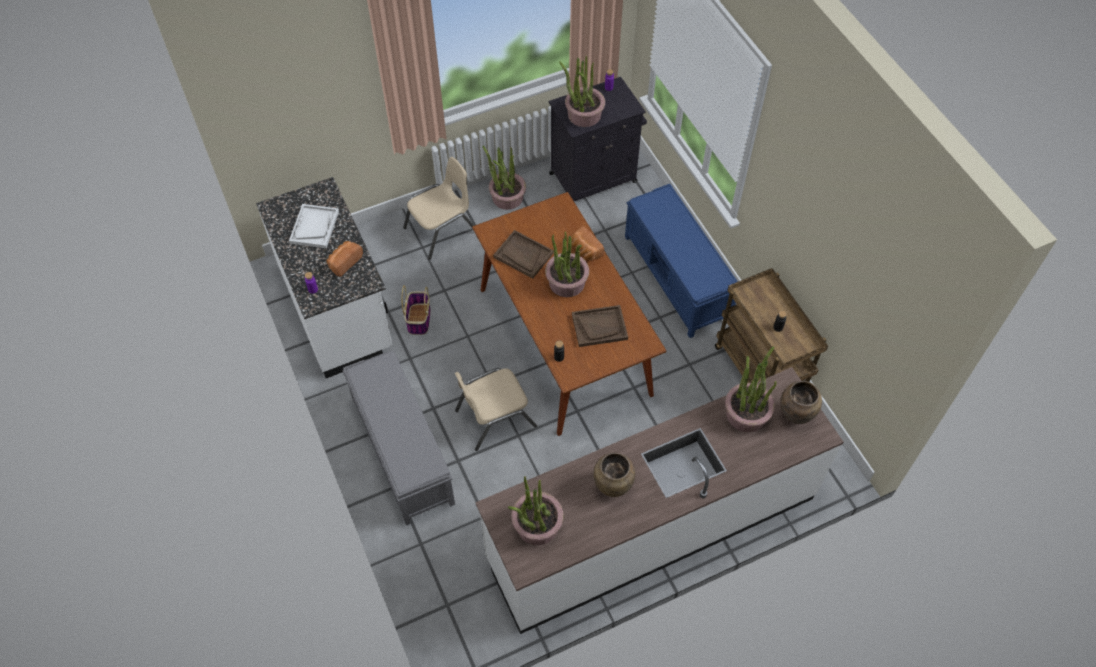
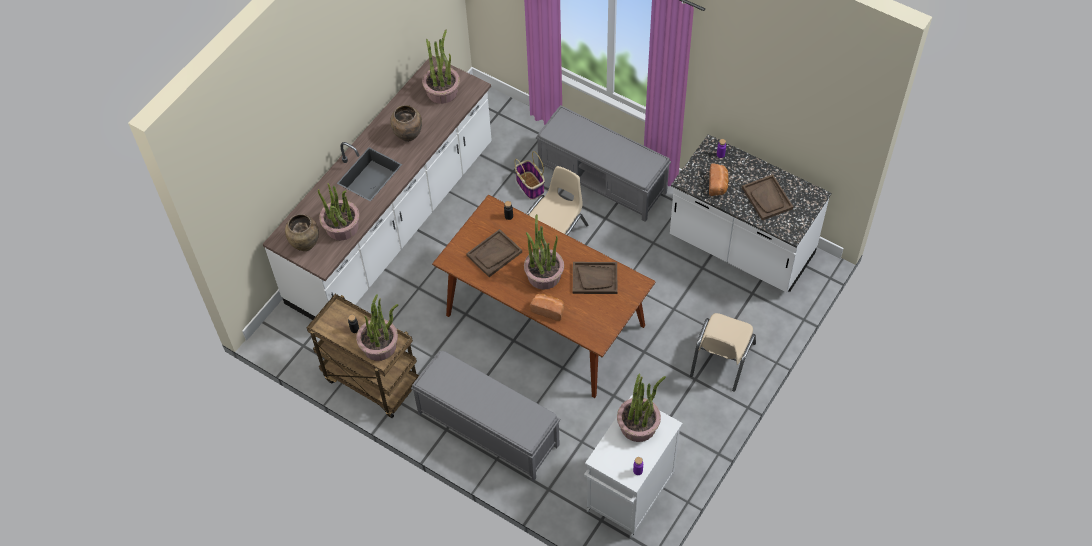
camera: 150 degrees right, 0 degrees up
white tray [289,204,339,248] -> brown tray [742,175,793,220]
basket [402,285,430,335] -> basket moved to [514,151,545,200]
potted plant [482,146,526,210] -> potted plant moved to [356,294,398,361]
black cabinet [549,77,647,202] -> white cabinet [584,395,682,538]
blue bench [625,184,738,338] -> grey bench [411,351,560,482]

